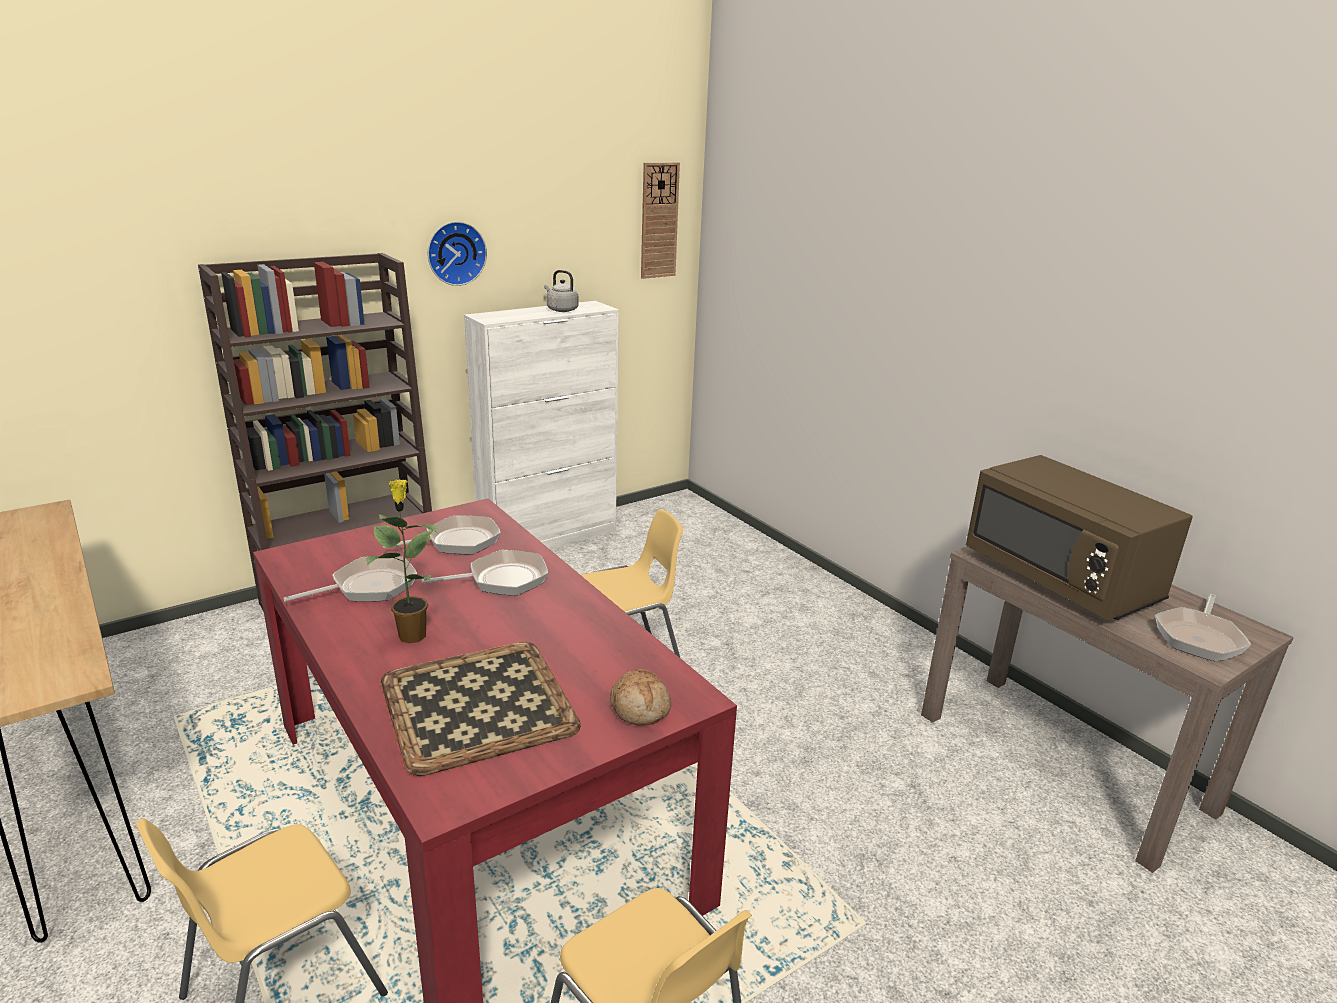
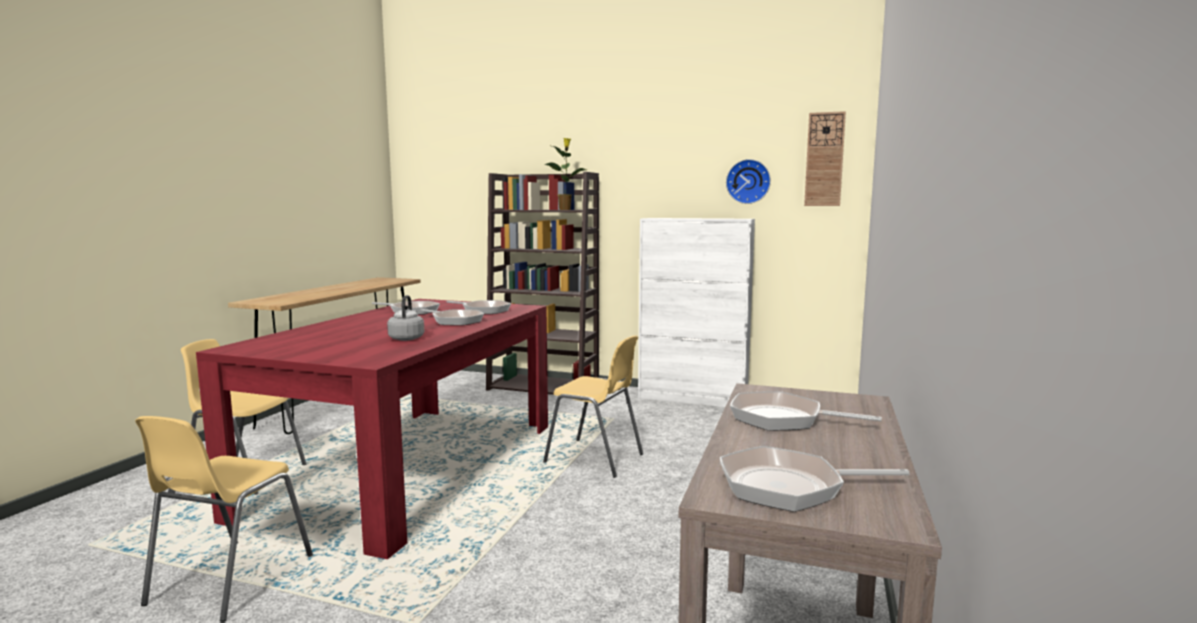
camera: 55 degrees right, 15 degrees down
potted plant [365,479,437,643] -> potted plant moved to [544,138,587,210]
tray [381,642,581,776] -> none
wall clock [427,221,487,286] -> wall clock moved to [726,159,771,204]
grey kettle [544,270,579,312] -> grey kettle moved to [387,295,424,341]
bread [610,669,671,726] -> none
brown microwave [966,455,1193,620] -> frying pan [730,391,882,431]

